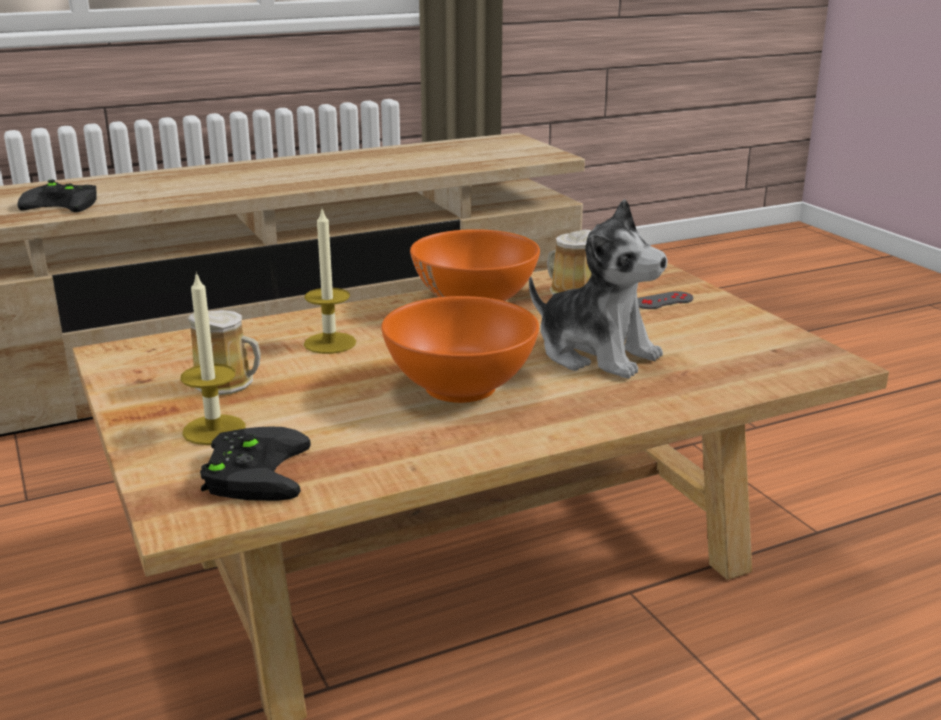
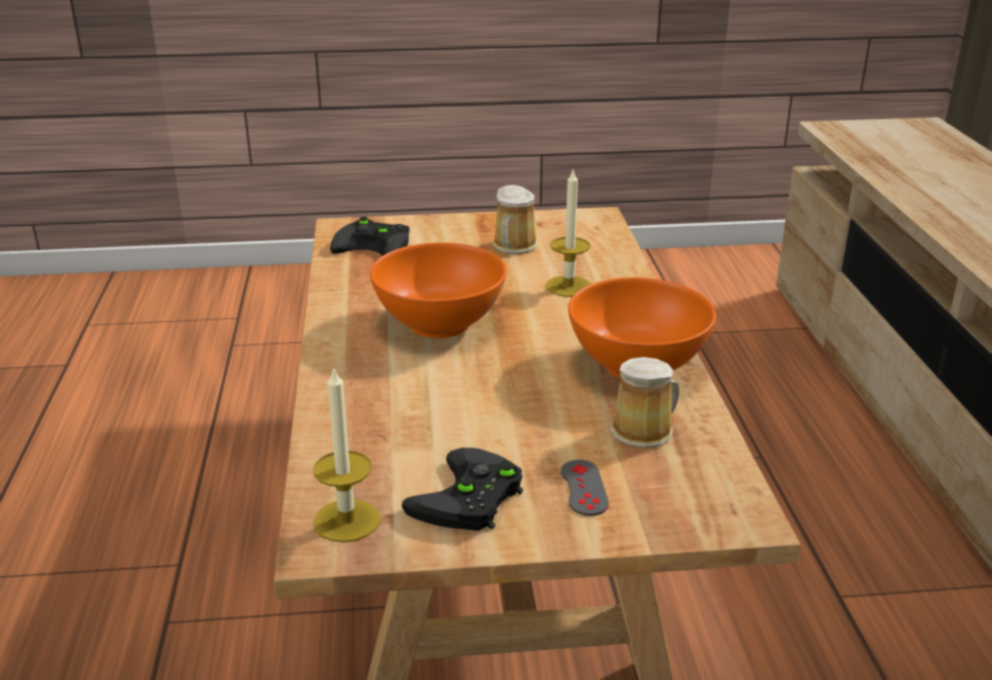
camera: 110 degrees right, 5 degrees up
black game controller [17,180,96,212] -> black game controller moved to [402,448,523,531]
candle [180,271,246,445] -> candle moved to [313,366,380,543]
plush toy [529,199,668,379] -> none

